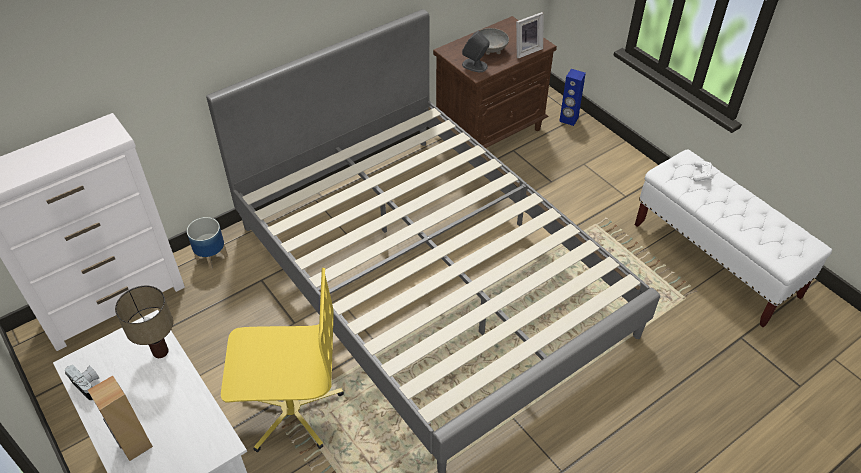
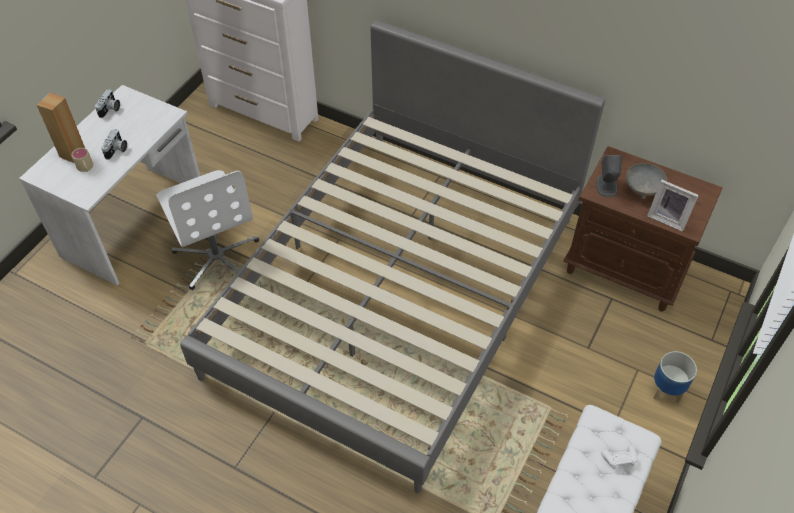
camera: 65 degrees right, 5 degrees up
table lamp [115,286,173,358] -> none
planter [187,217,228,270] -> planter moved to [654,351,697,404]
yellow office chair [221,268,344,452] -> white office chair [157,170,259,290]
blue speaker [559,69,586,126] -> none
none -> beige mug [71,148,93,172]
none -> camera [101,129,127,160]

